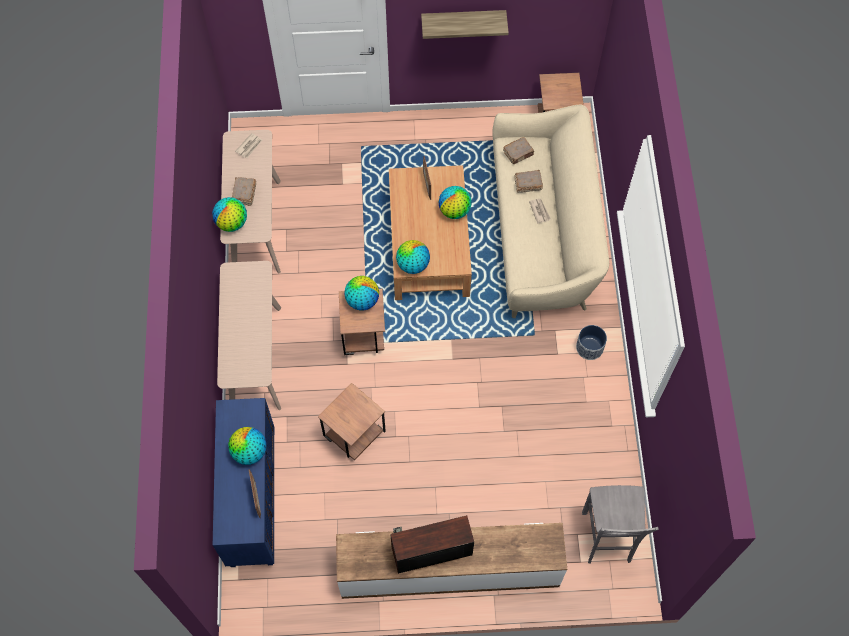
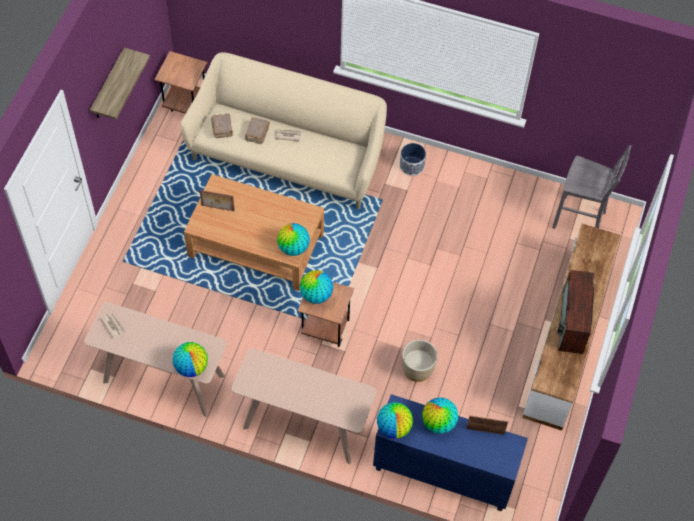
camera: 70 degrees left, 5 degrees down
brown book [232,177,256,206] -> none
brown side table [318,383,386,460] -> beige planter [402,340,437,382]
globe [438,186,472,219] -> globe moved to [377,402,413,439]

